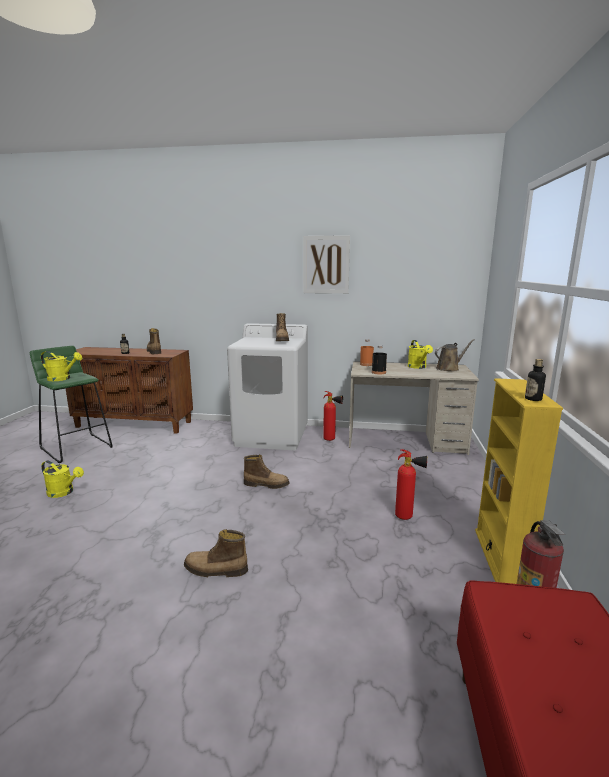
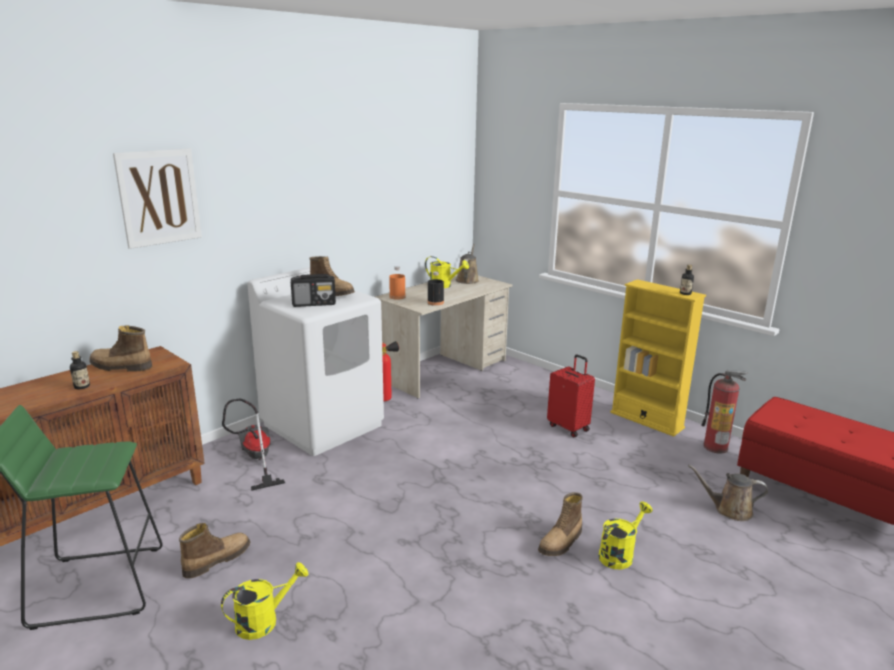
camera: 55 degrees left, 5 degrees up
yellow watering can [41,351,82,381] -> yellow watering can moved to [598,501,653,569]
boot [244,455,290,489] -> boot moved to [179,523,250,578]
picture [303,235,350,294] -> picture moved to [113,149,202,249]
fire extinguisher [395,449,427,520] -> red suitcase [547,354,595,437]
none -> vacuum cleaner [222,399,285,491]
none -> radio [291,274,336,307]
none -> brown watering can [688,465,768,521]

